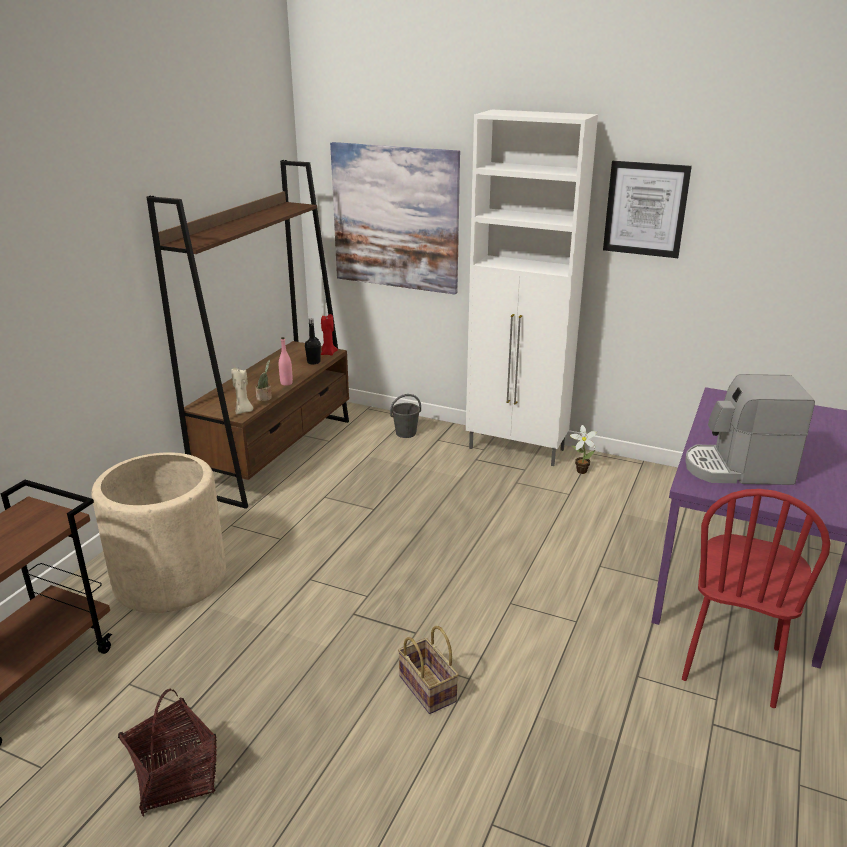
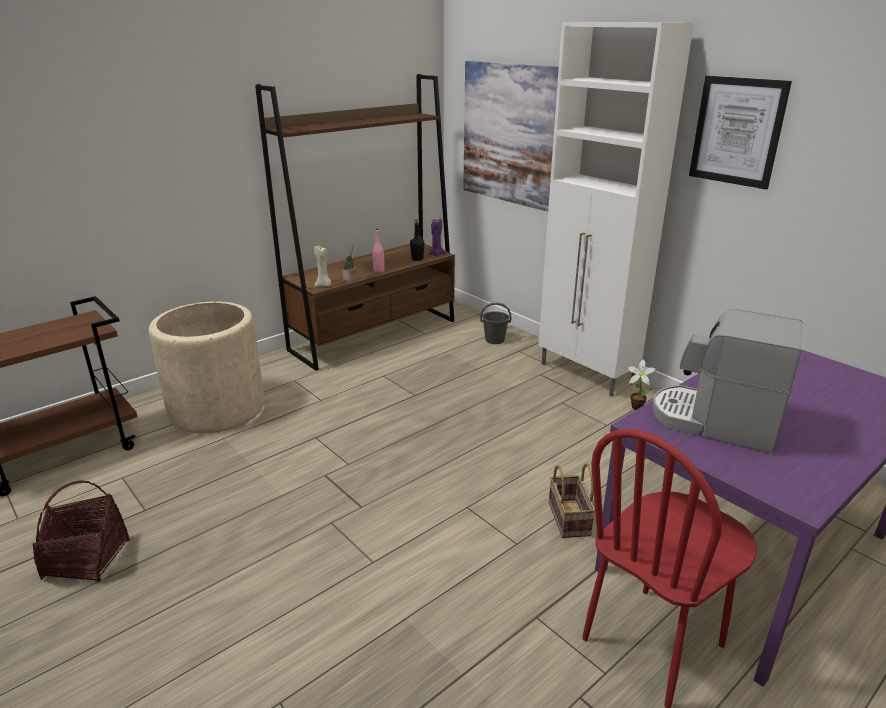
camera: 25 degrees right, 0 degrees up
red candle [321,314,338,356] -> purple candle [428,218,446,257]
basket [398,626,459,714] -> basket moved to [549,463,595,538]

